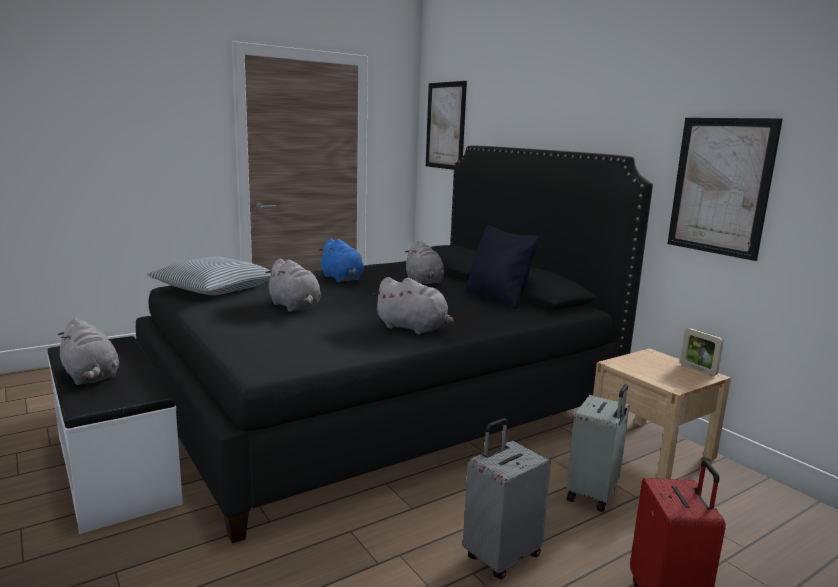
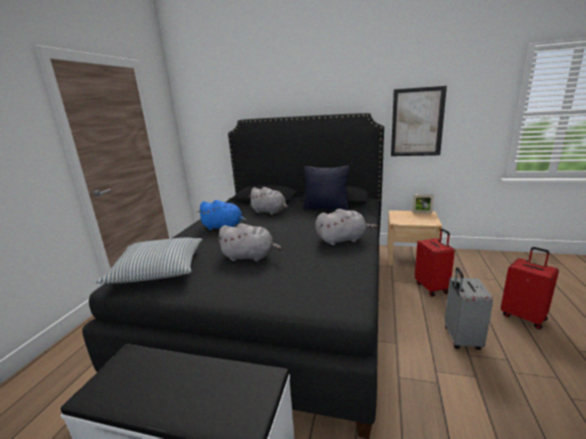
camera: 40 degrees left, 5 degrees up
grey plush toy [58,318,119,385] -> none
picture [426,81,467,170] -> none
grey suitcase [566,384,630,512] -> red suitcase [415,229,455,297]

